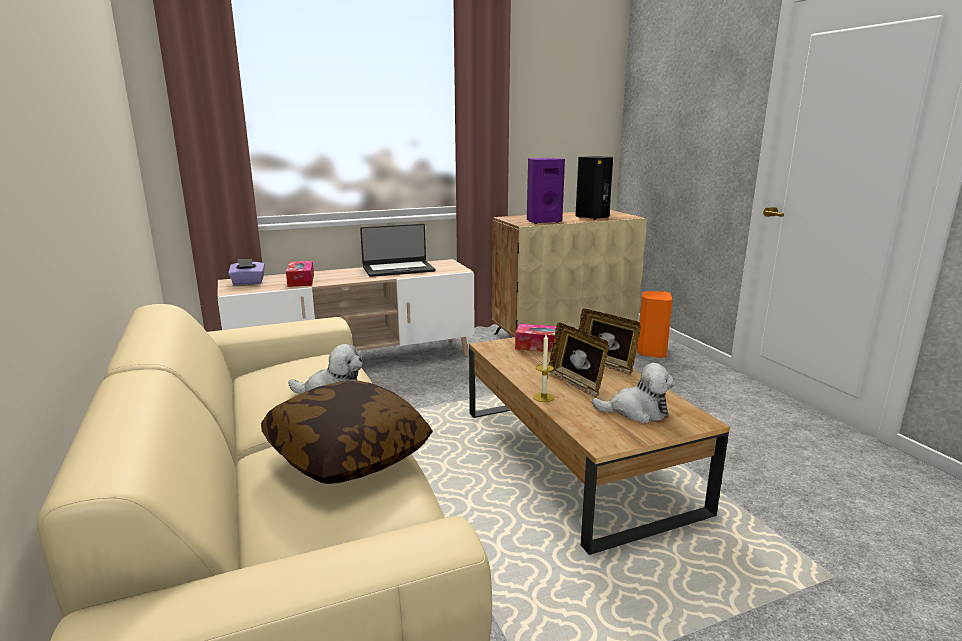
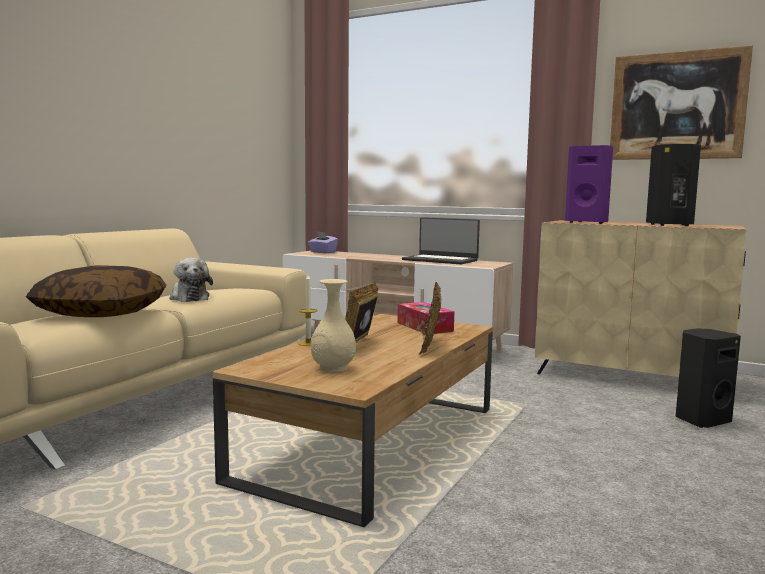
camera: 50 degrees right, 10 degrees down
tissue box [286,261,314,287] -> none
plush toy [592,363,675,423] -> beige vase [311,279,356,373]
orange speaker [637,291,672,358] -> black speaker [676,328,741,428]
none -> picture [610,45,753,160]

